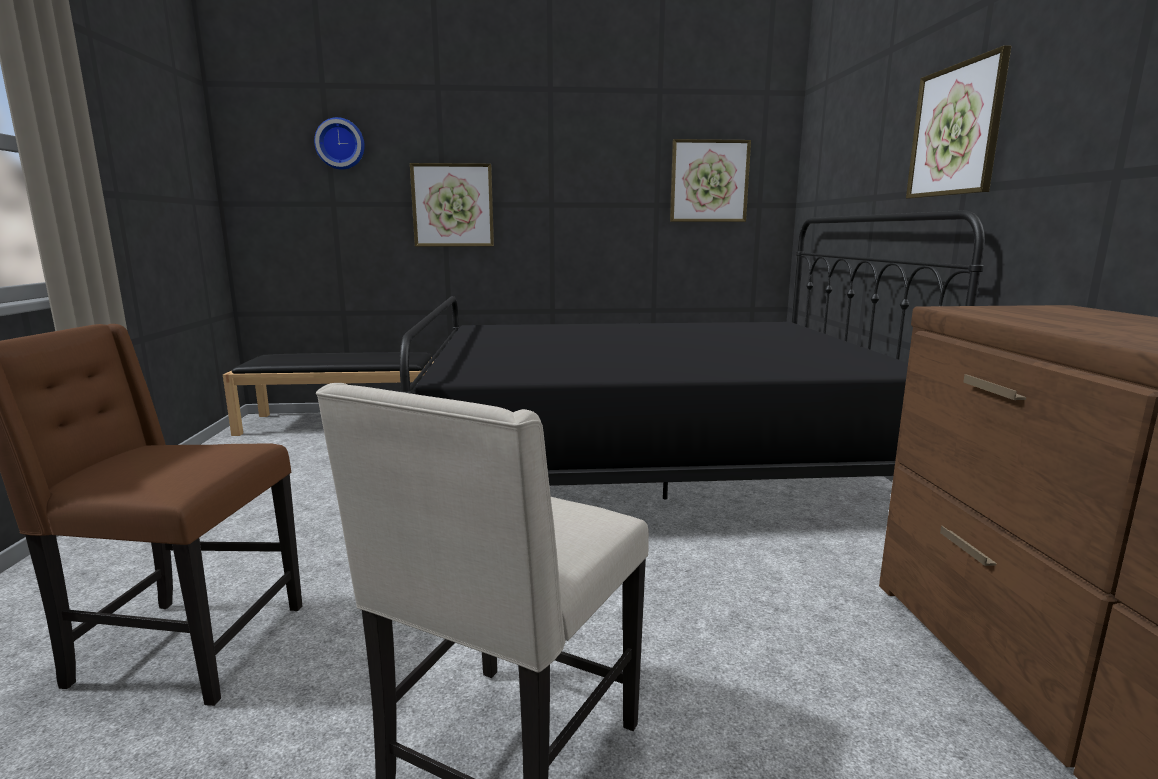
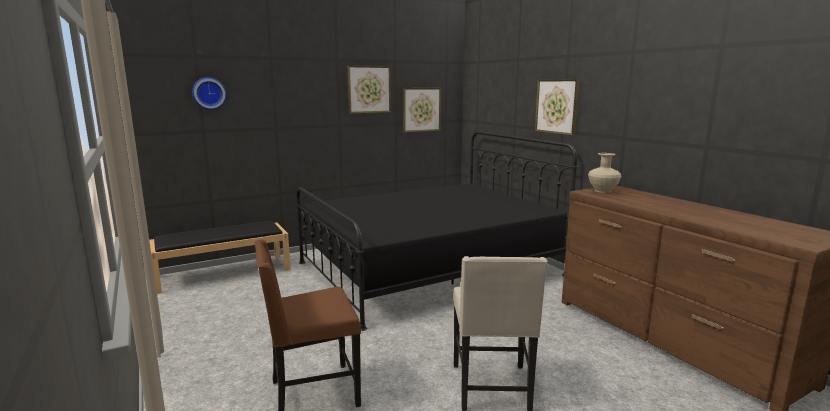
camera: 25 degrees left, 0 degrees up
picture [410,163,494,246] -> picture moved to [347,65,391,114]
none -> beige vase [588,153,621,193]

